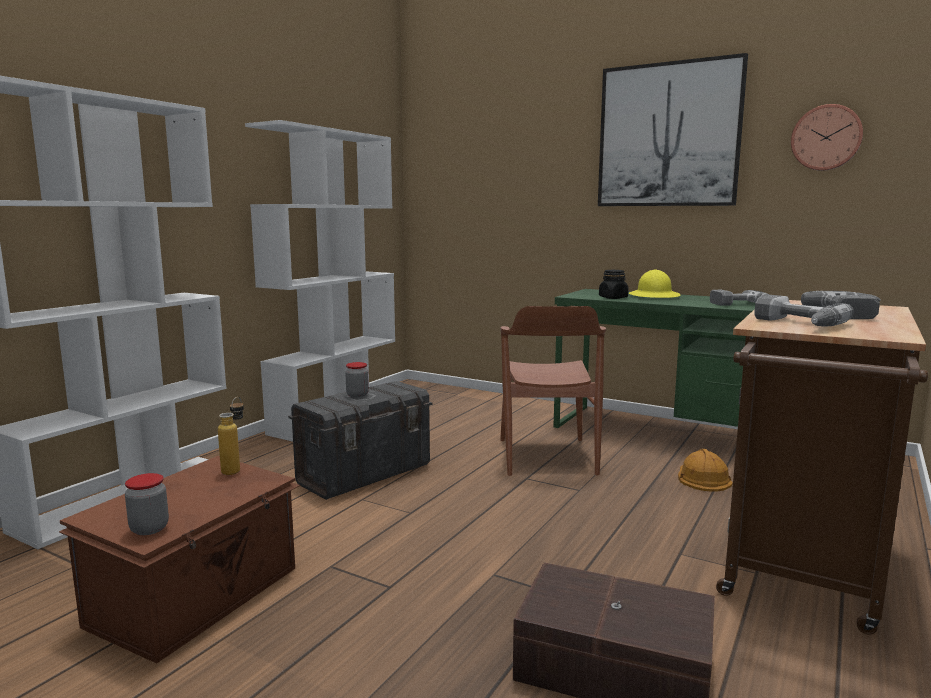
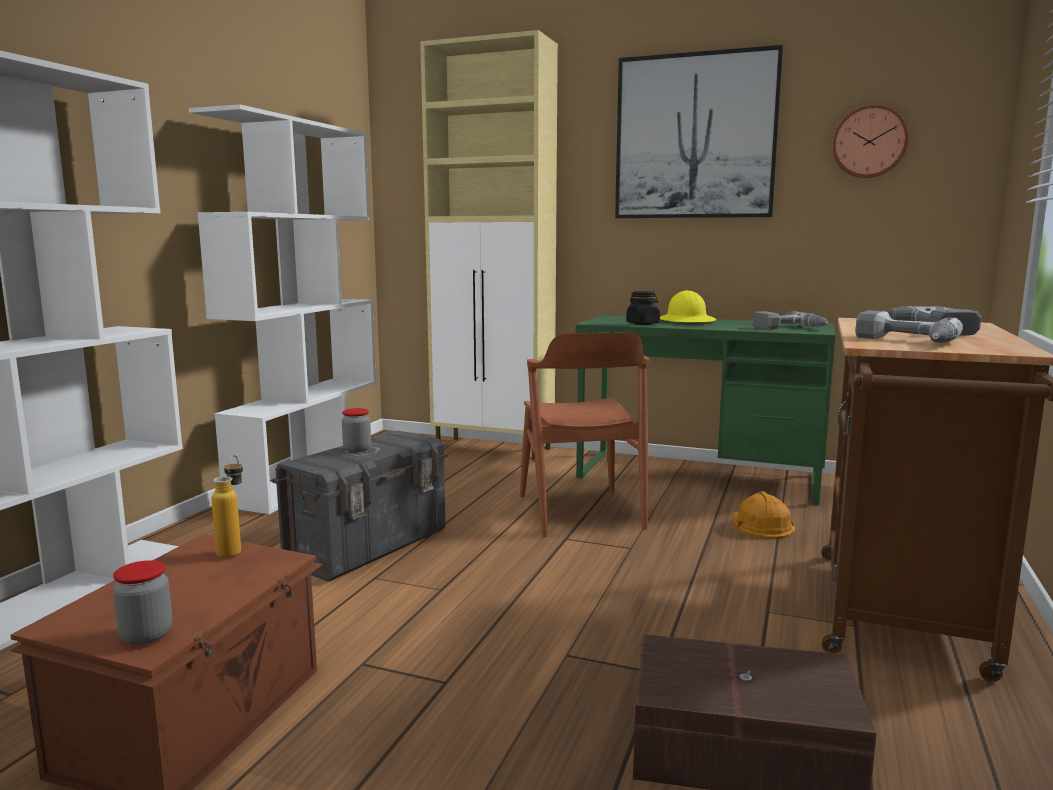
camera: 10 degrees left, 0 degrees up
none -> beige cabinet [420,30,558,461]

